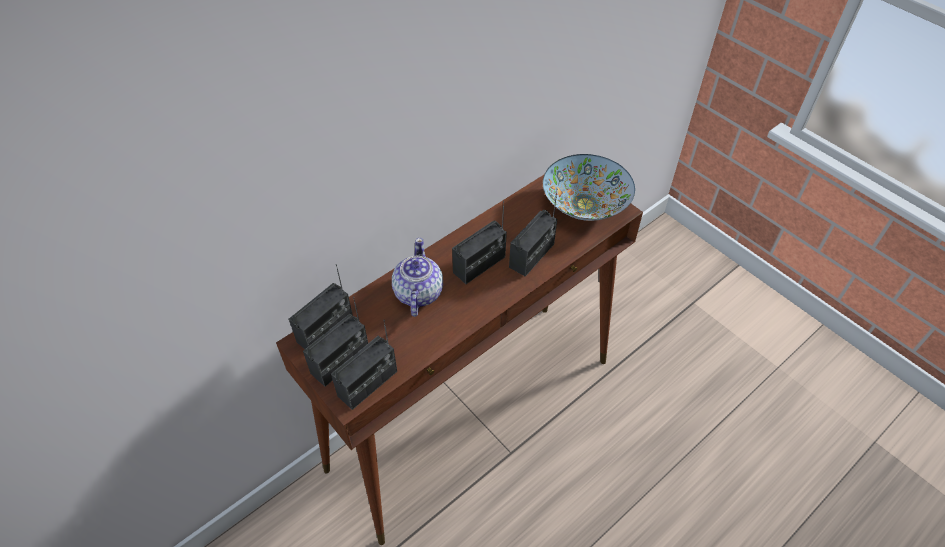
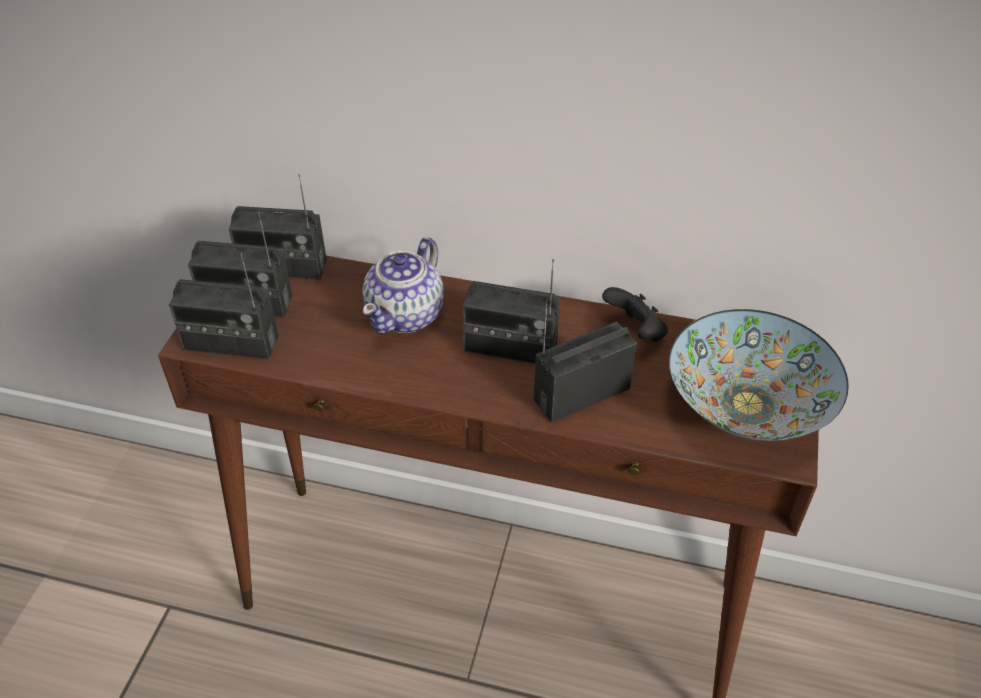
camera: 55 degrees right, 5 degrees down
teapot [392,238,443,317] -> teapot turned 150 degrees clockwise [363,237,444,334]
radio [509,192,557,277] -> radio turned 150 degrees clockwise [534,299,637,423]
none -> black game controller [602,287,668,342]

